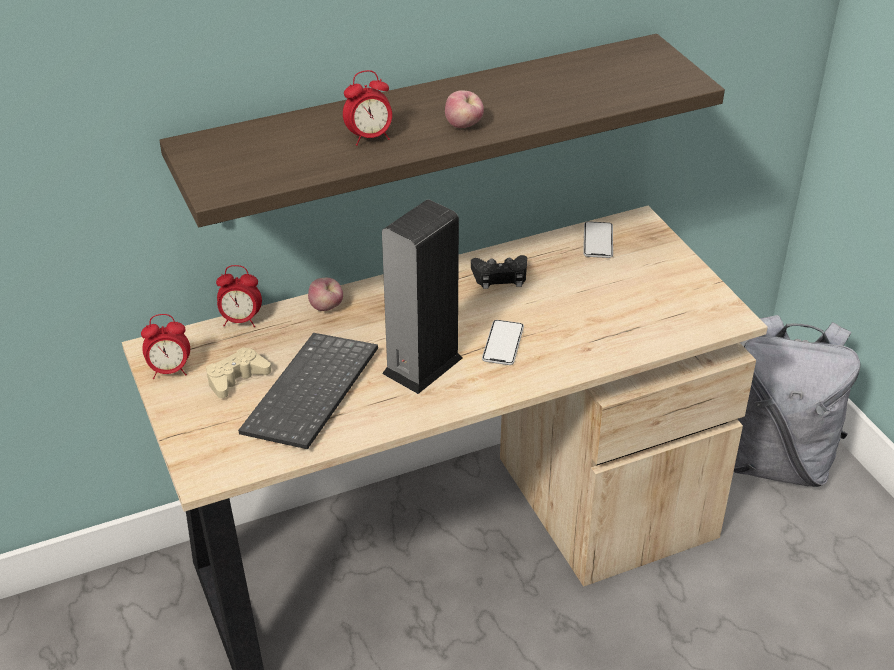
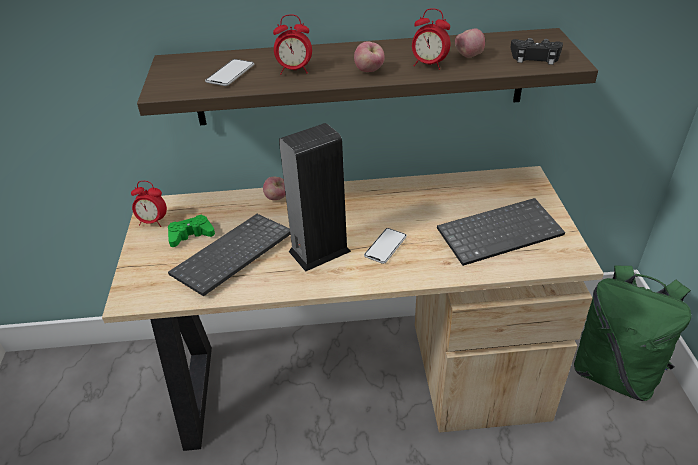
camera: 20 degrees right, 0 degrees up
beige game controller [206,347,271,398] -> green game controller [168,214,215,247]
alarm clock [216,265,262,327] -> alarm clock moved to [412,8,450,70]
black game controller [471,255,527,289] -> black game controller moved to [510,38,563,65]
phone [583,221,613,258] -> phone moved to [205,59,254,86]
grey backpack [734,315,860,487] -> green backpack [574,265,692,401]
none -> keyboard [437,198,565,266]
none -> apple [455,28,485,58]

